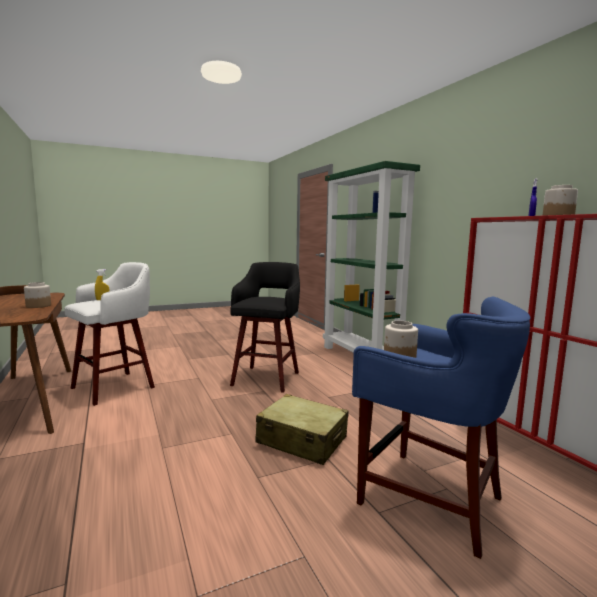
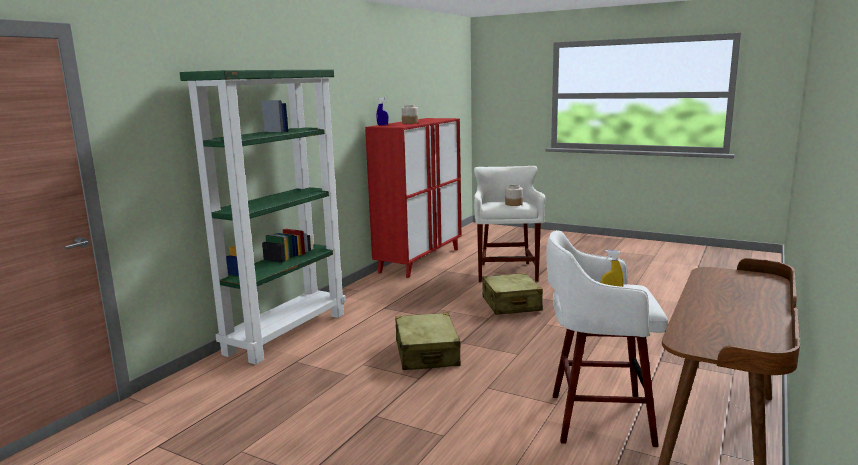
camera: 125 degrees left, 5 degrees up
jar [24,282,51,308] -> none
black stool [230,262,300,393] -> beige suitcase [395,313,461,370]
blue stool [352,297,531,559] -> white stool [474,166,545,283]

